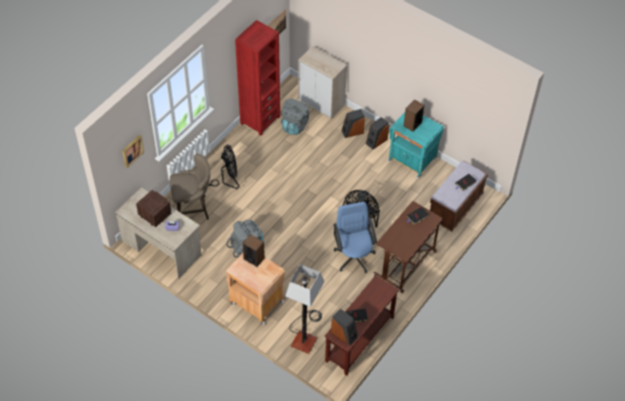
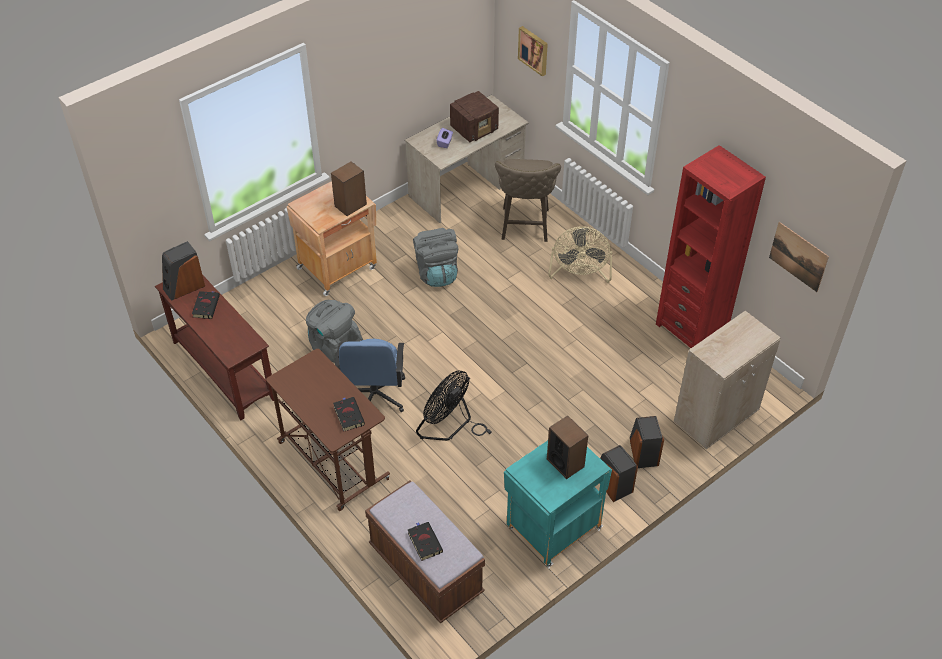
camera: 105 degrees right, 5 degrees down
black fan [208,145,239,189] -> beige fan [548,226,613,283]
grey backpack [281,99,309,135] -> grey backpack moved to [306,299,363,363]
floor lamp [285,264,324,354] -> none
blue office chair [333,202,377,273] -> blue office chair turned 90 degrees clockwise [335,339,405,412]

